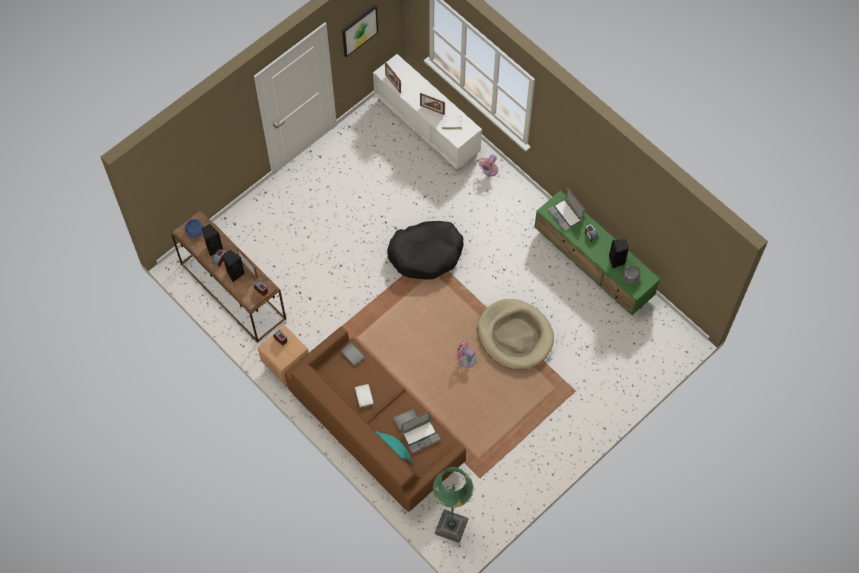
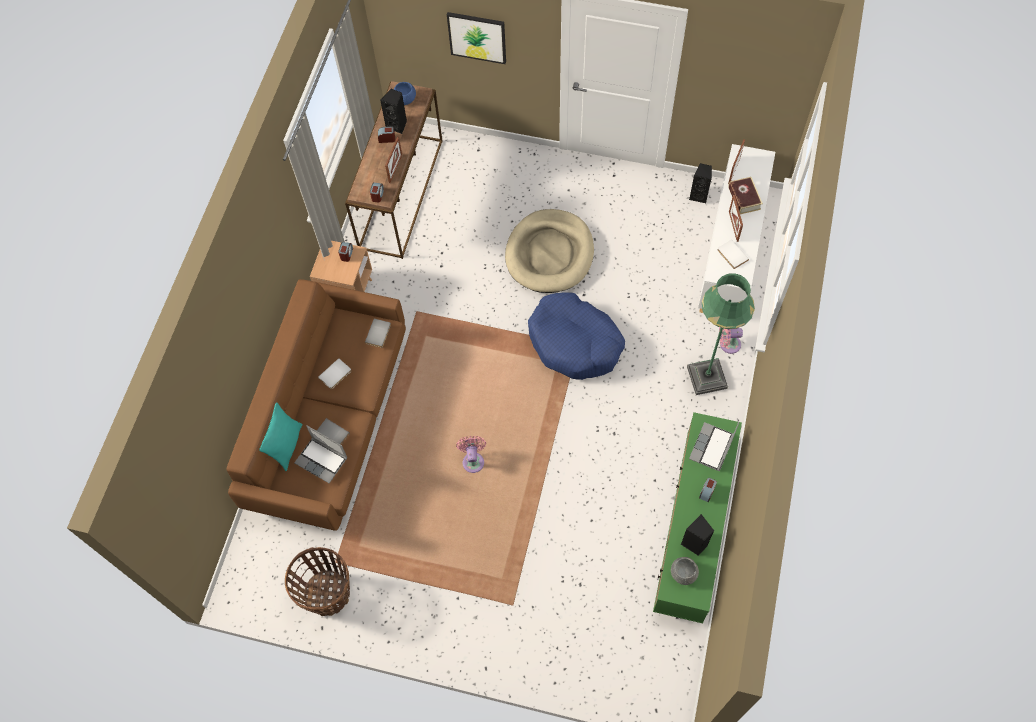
camera: 60 degrees right, 0 degrees up
black speaker [222,250,245,282] -> black speaker moved to [689,163,712,203]
picture [342,5,378,57] -> picture moved to [447,12,506,64]
black dog bed [387,221,464,280] -> blue dog bed [528,293,625,380]
green floor lamp [433,467,474,543] -> green floor lamp moved to [687,273,755,395]
beige dog bed [477,299,554,370] -> beige dog bed moved to [505,209,594,293]
none -> basket [285,547,350,616]
none -> book [728,177,763,214]

